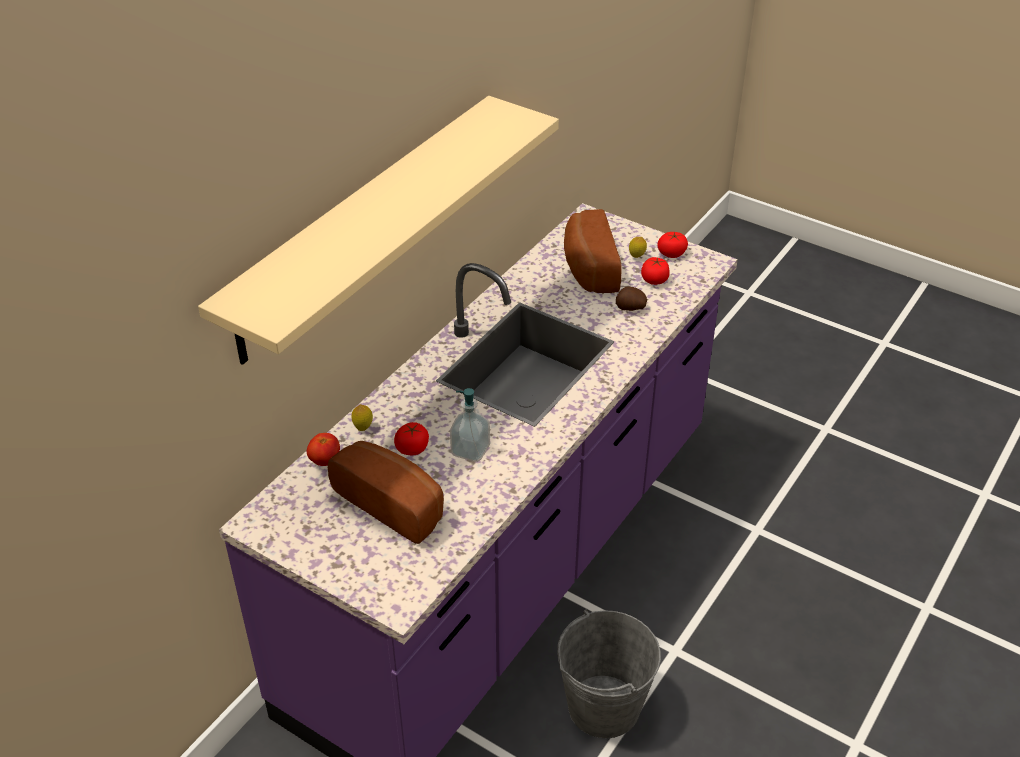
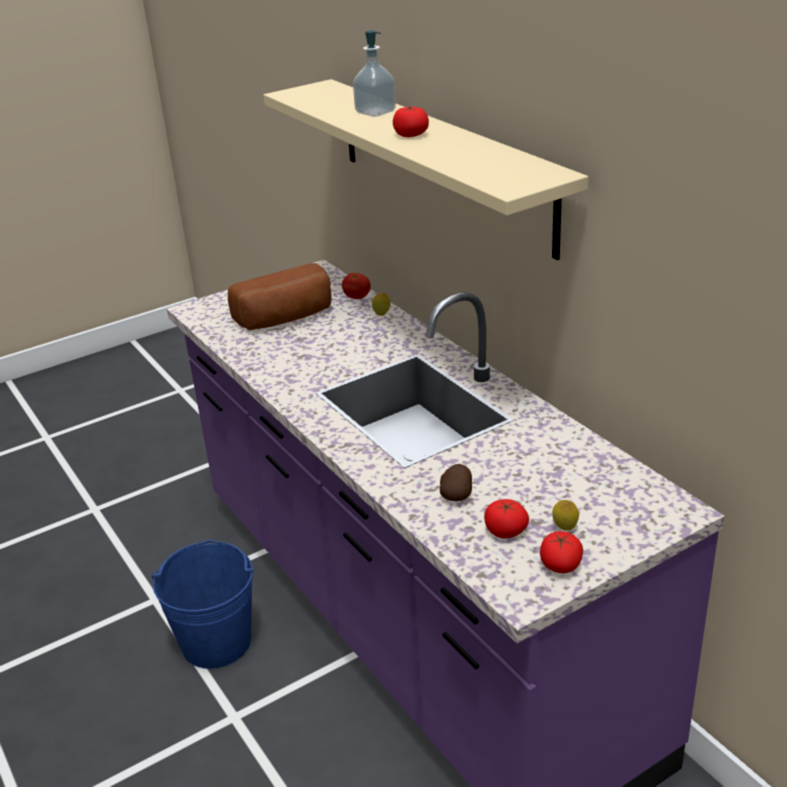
camera: 115 degrees right, 10 degrees down
tomato [394,422,429,455] -> tomato moved to [393,106,429,137]
soap dispenser [450,388,490,462] -> soap dispenser moved to [353,30,396,117]
grey bucket [557,610,661,738] -> blue bucket [151,540,253,669]
bread [564,209,622,293] -> none

